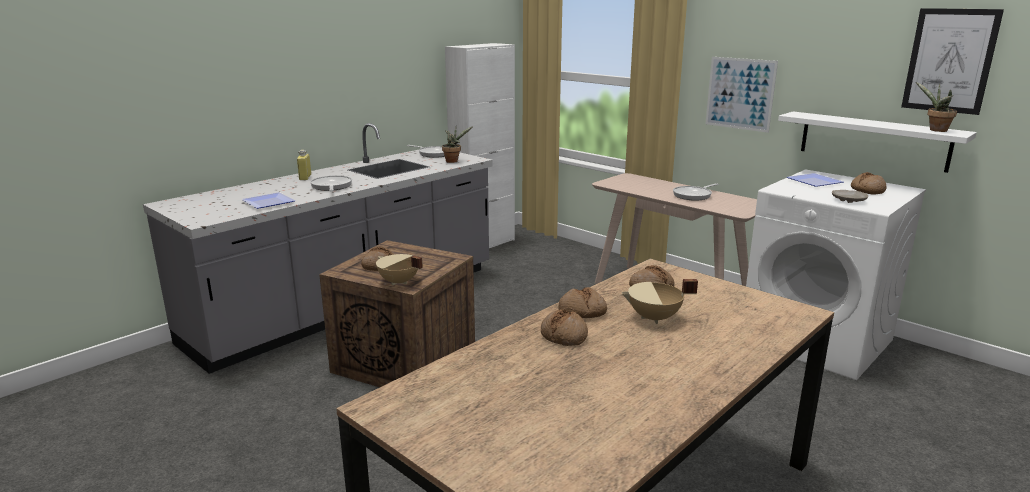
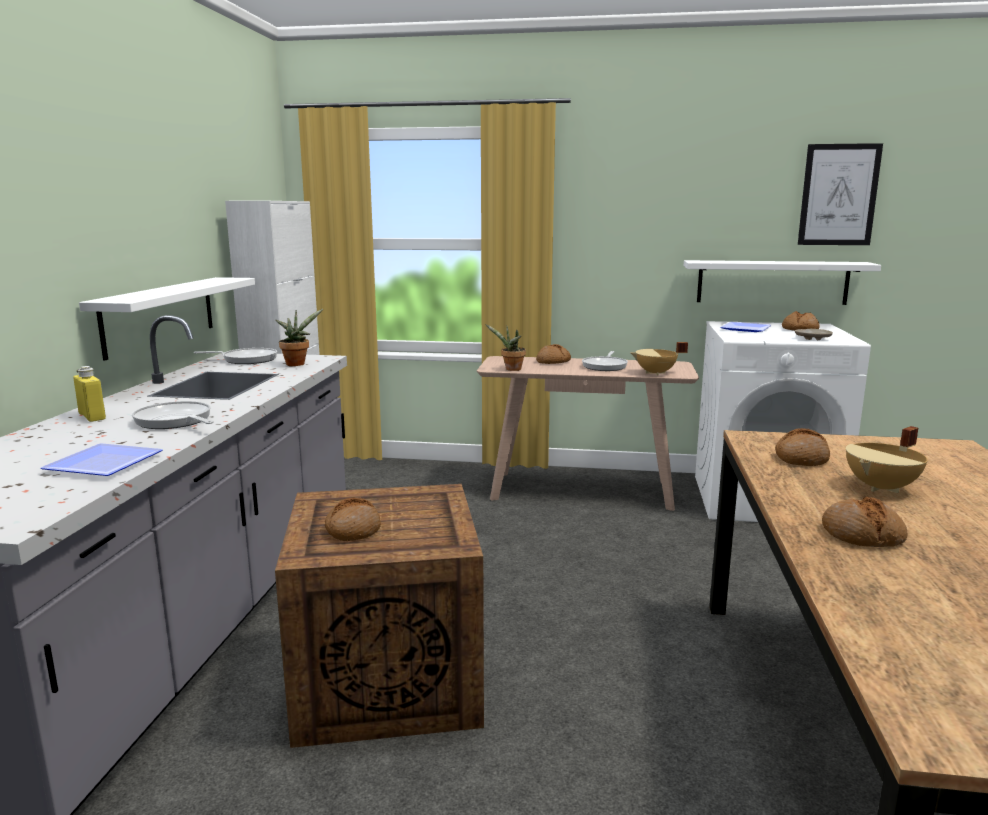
camera: 35 degrees left, 5 degrees down
beige cooking pot [376,254,423,286] -> beige cooking pot moved to [630,342,688,376]
bread [558,287,607,318] -> bread moved to [536,344,571,364]
picture [705,57,778,133] -> none
potted plant [916,82,957,132] -> potted plant moved to [485,324,526,371]
none -> white shelf [79,277,255,361]

